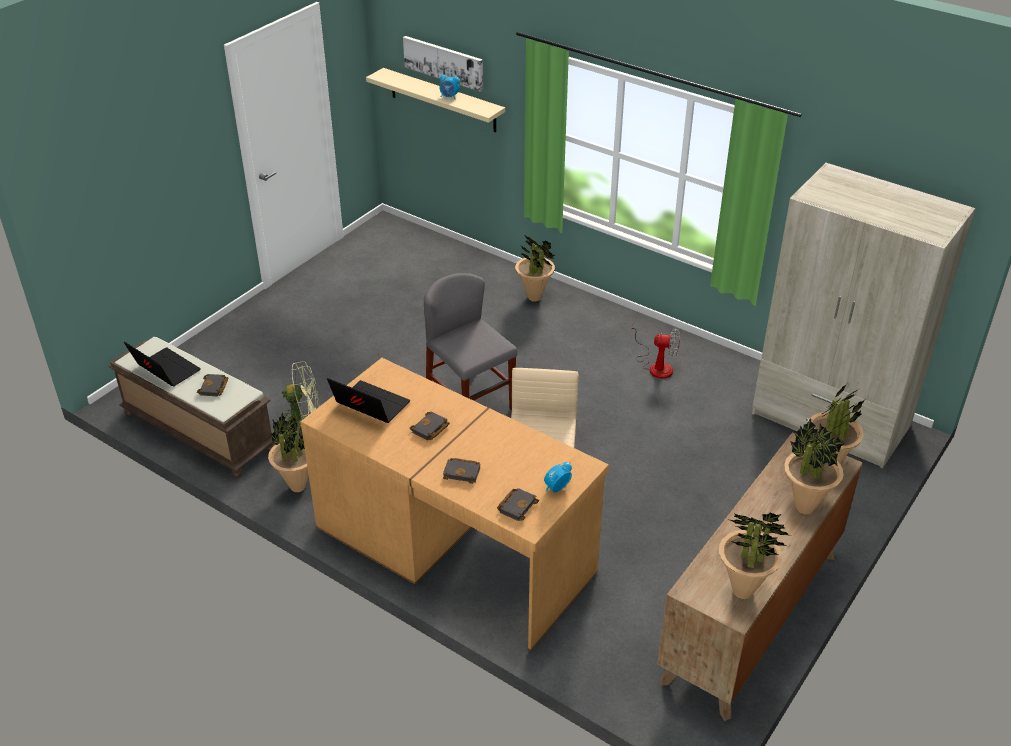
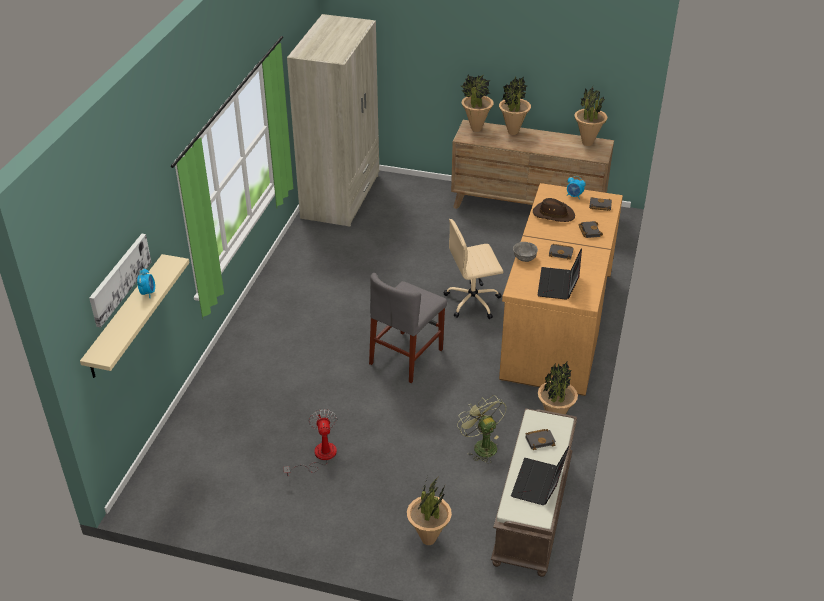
camera: 110 degrees left, 0 degrees up
potted plant [515,236,555,302] -> potted plant moved to [407,476,452,545]
fan [631,327,680,379] -> fan moved to [283,409,337,476]
none -> grey bowl [513,242,538,262]
none -> brown hat [533,198,575,222]

